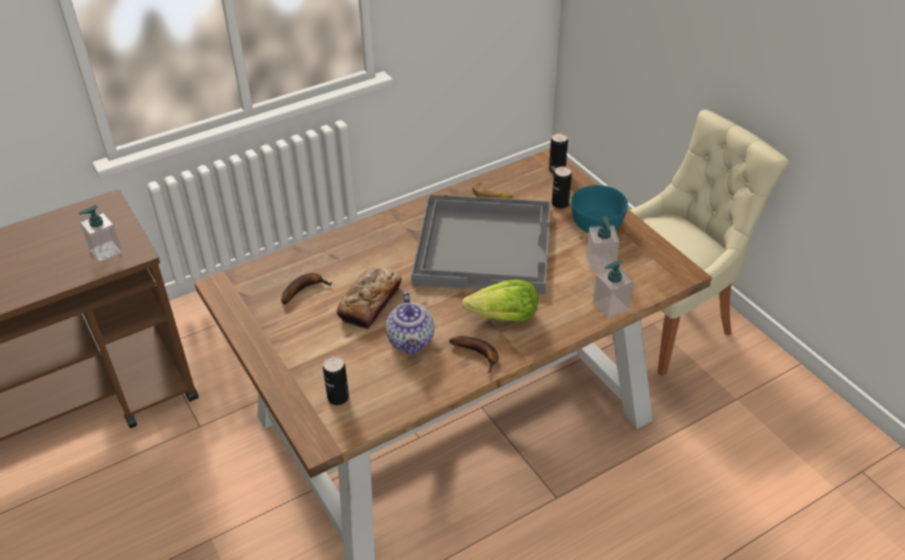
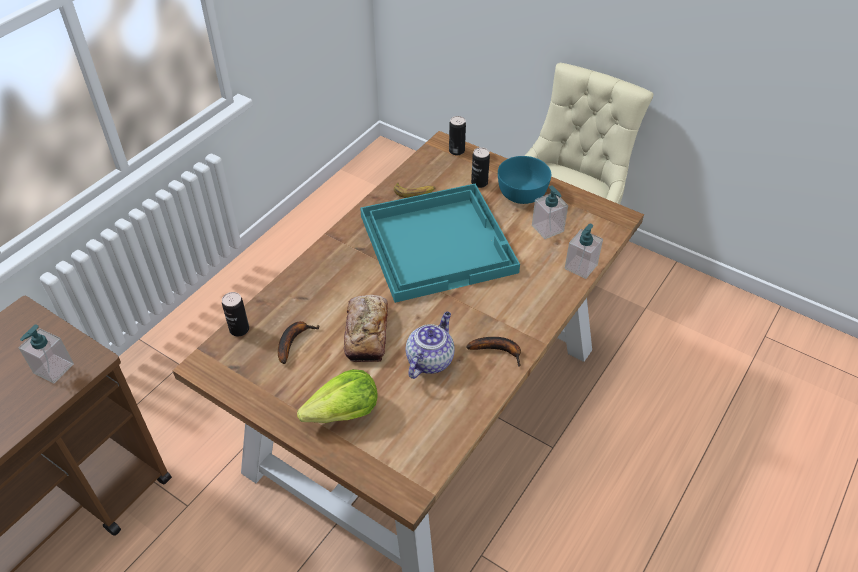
camera: 25 degrees left, 5 degrees up
can [323,356,349,405] -> can moved to [222,292,249,336]
teapot [385,292,434,355] -> teapot turned 120 degrees counterclockwise [405,312,455,379]
grey tray [411,194,551,294] -> turquoise tray [360,184,520,303]
lettuce [462,279,538,322] -> lettuce moved to [297,369,377,423]

